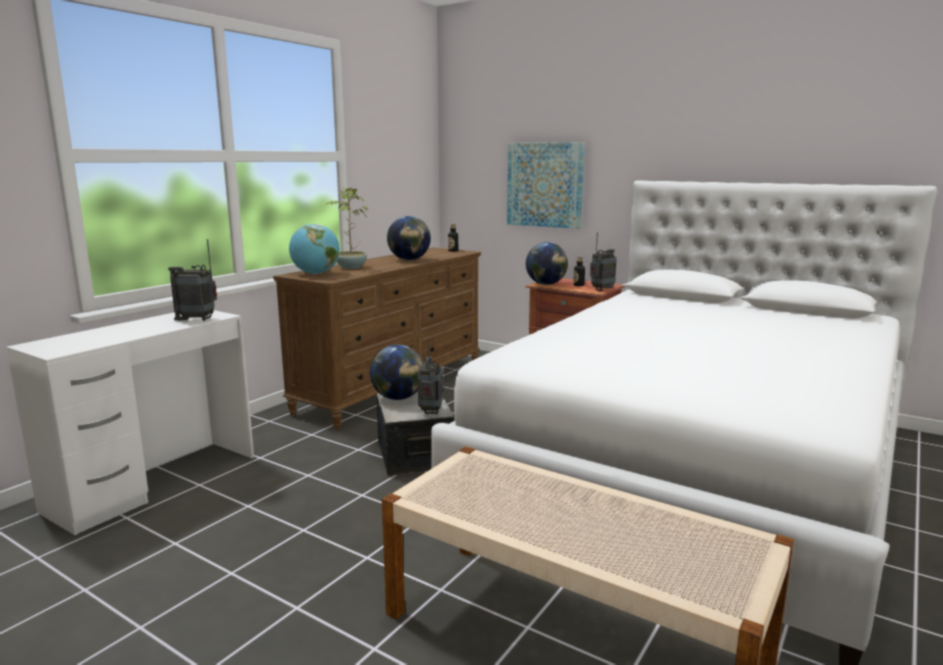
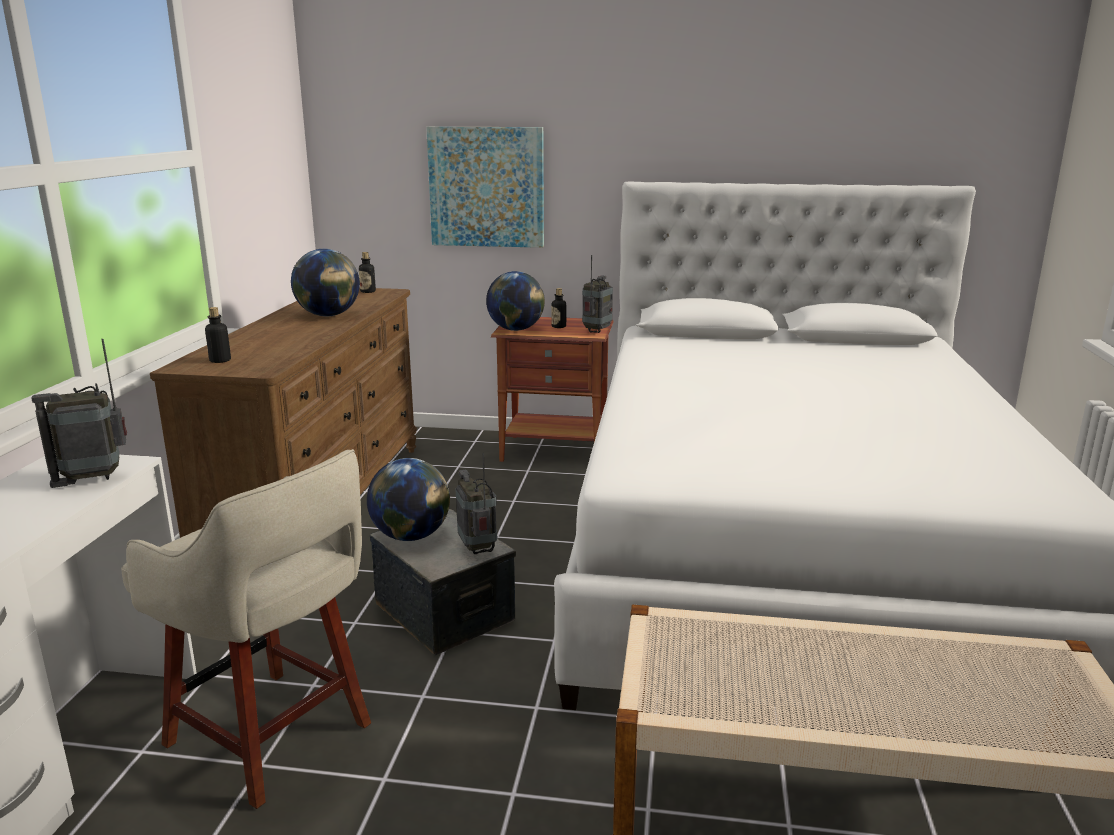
camera: 25 degrees left, 5 degrees up
globe [289,224,340,274] -> bottle [205,307,231,363]
potted plant [326,188,368,269] -> none
none -> beige stool [121,449,371,809]

